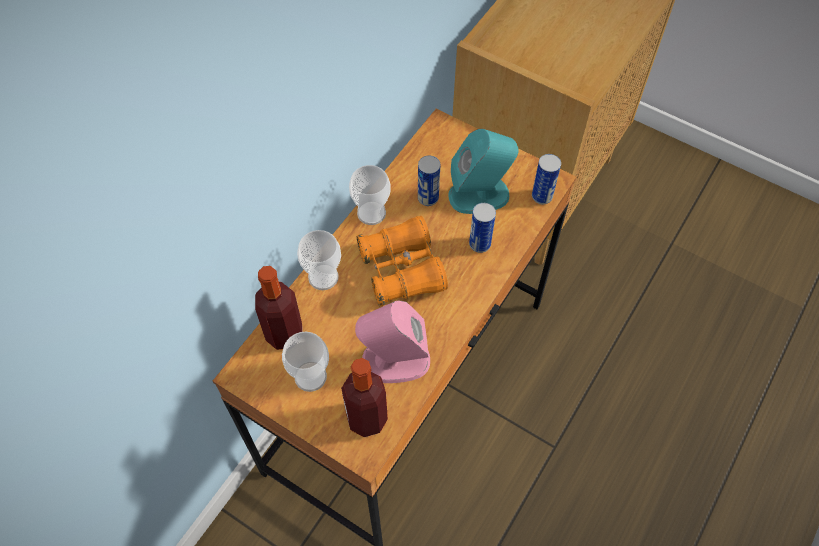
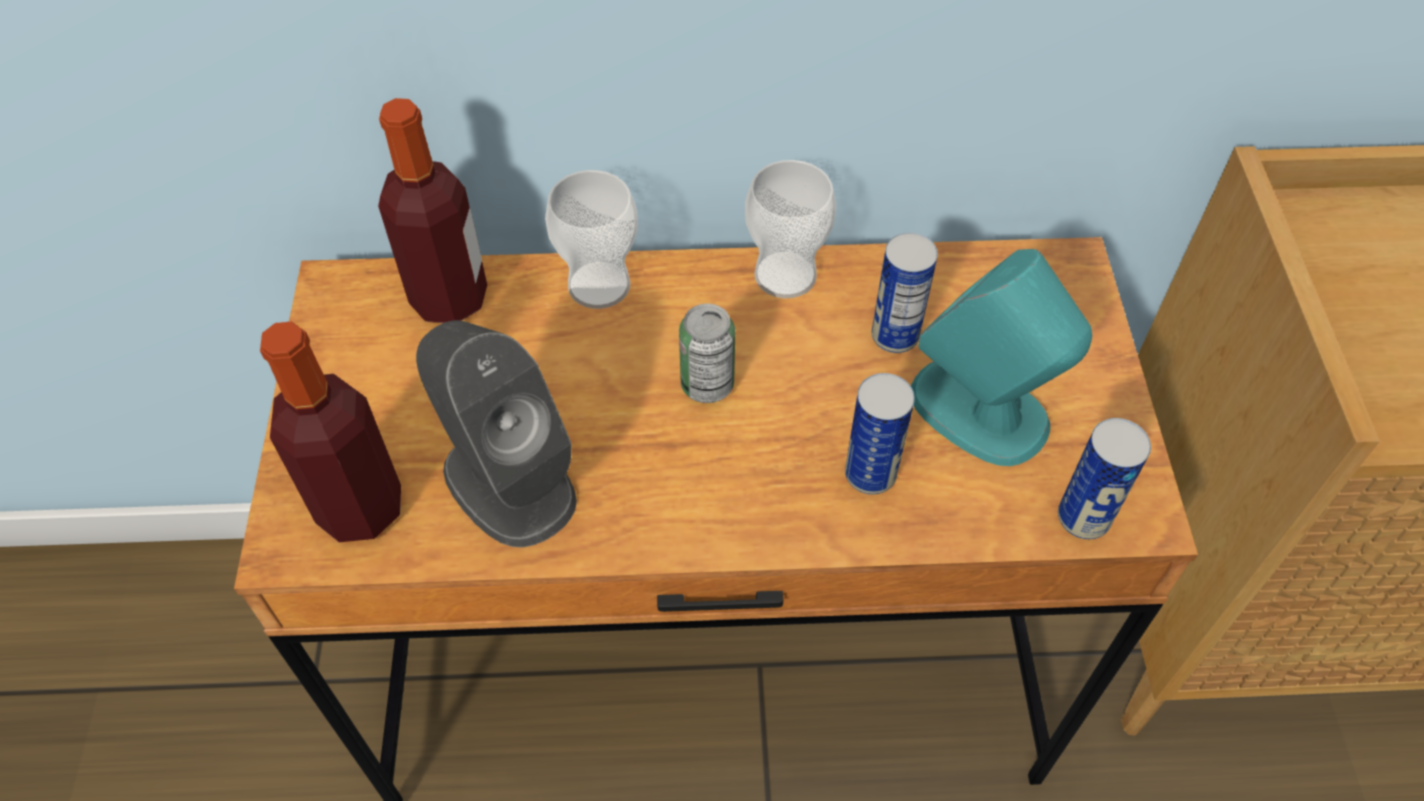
camera: 55 degrees right, 5 degrees down
cup [282,332,329,392] -> none
pink speaker [355,301,430,383] -> grey speaker [416,320,577,548]
orange binoculars [357,216,448,306] -> can [679,304,735,403]

